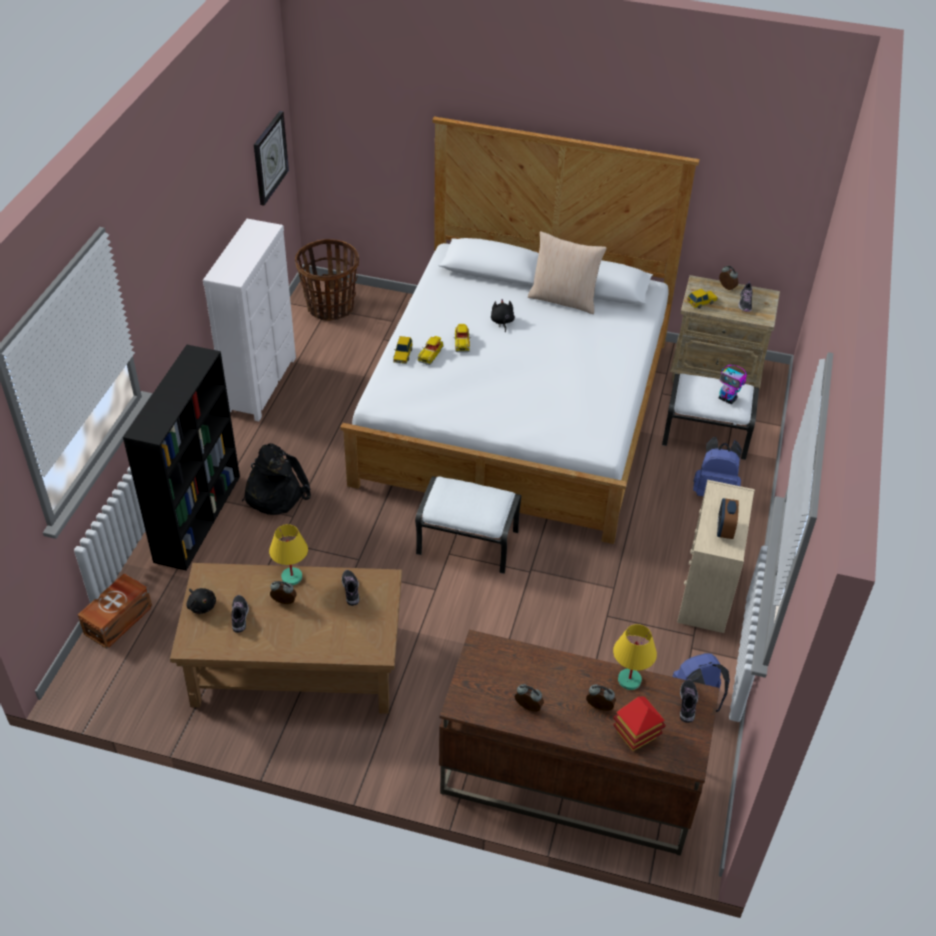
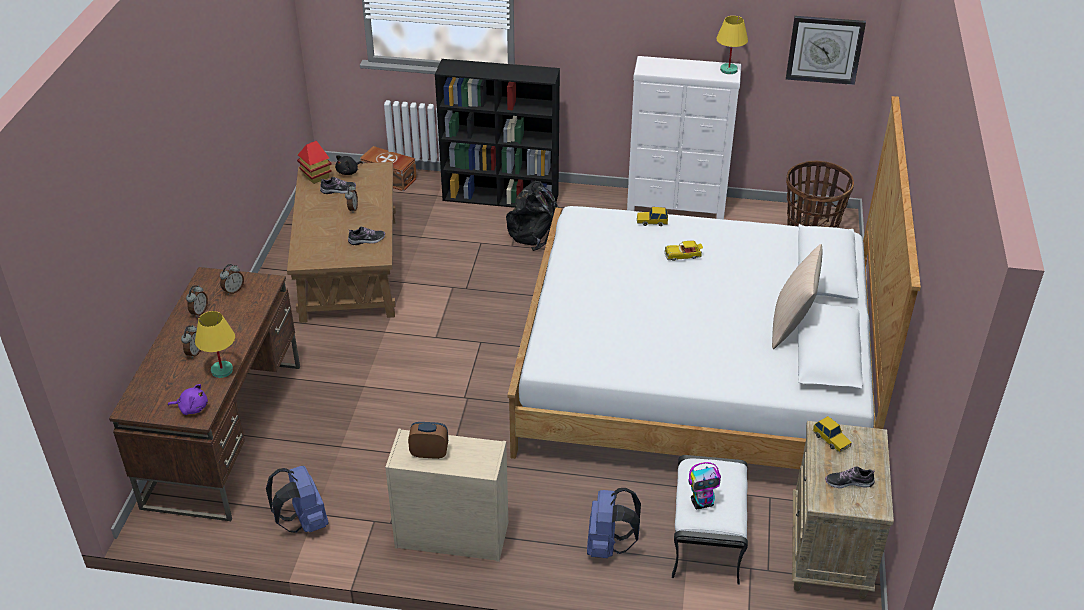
camera: 85 degrees right, 5 degrees down
yellow table lamp [269,524,308,585] -> yellow table lamp moved to [716,16,748,74]
white ottoman [415,476,521,574] -> none
toy car [418,336,444,365] -> none
black plush toy [491,299,515,332] -> none
toy house [613,696,666,751] -> toy house moved to [297,141,332,184]
shoe [680,679,698,723] -> purple plush toy [168,384,208,415]
alarm clock [719,266,738,291] -> alarm clock moved to [220,264,244,295]
toy robot [719,365,747,404] -> toy robot turned 135 degrees counterclockwise [688,462,721,509]

